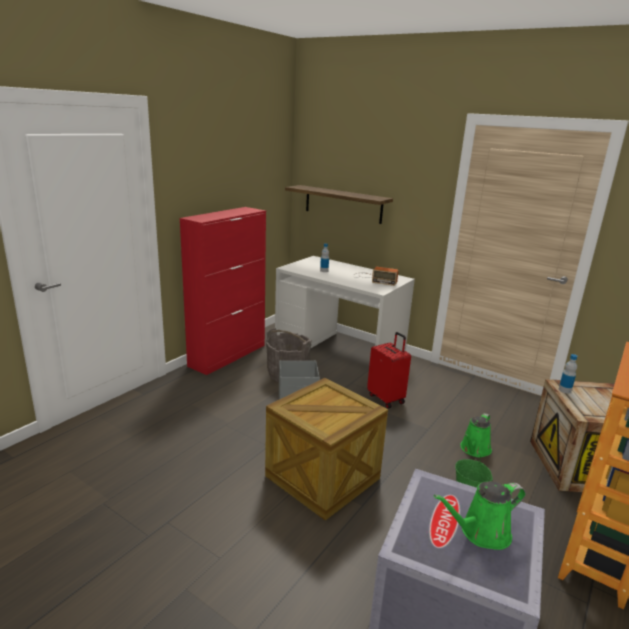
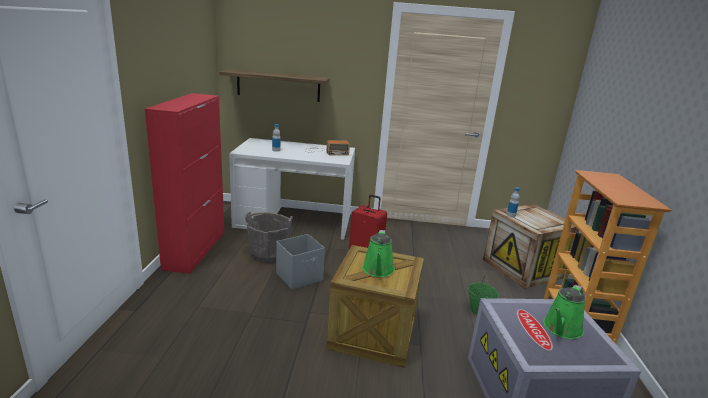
camera: 30 degrees left, 0 degrees up
green watering can [460,413,492,457] -> green watering can moved to [362,230,395,277]

